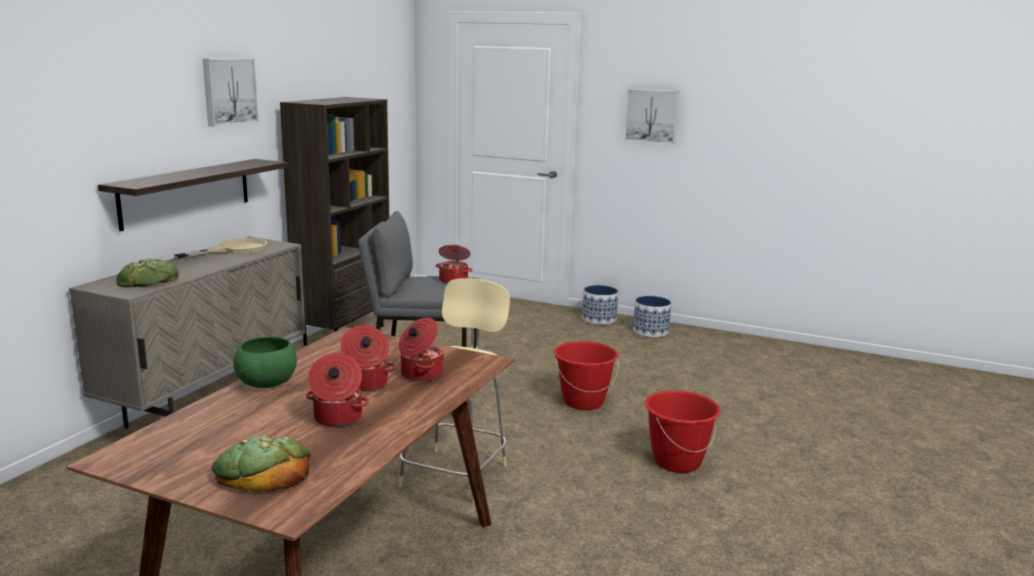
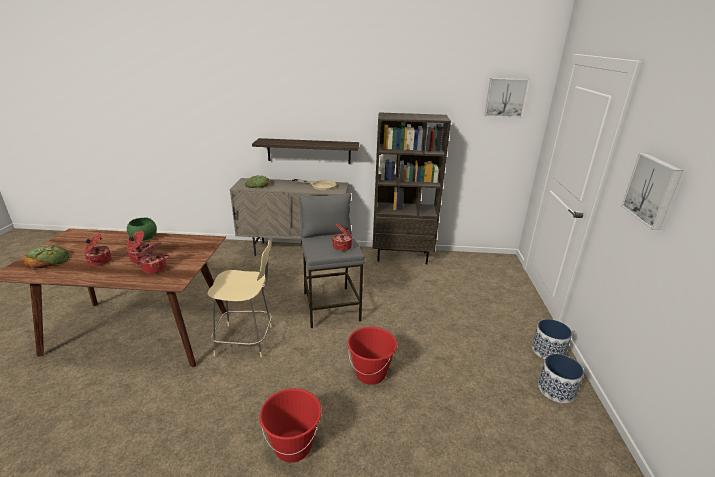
camera: 70 degrees right, 10 degrees up
picture [203,58,259,127] -> picture moved to [484,78,529,118]

